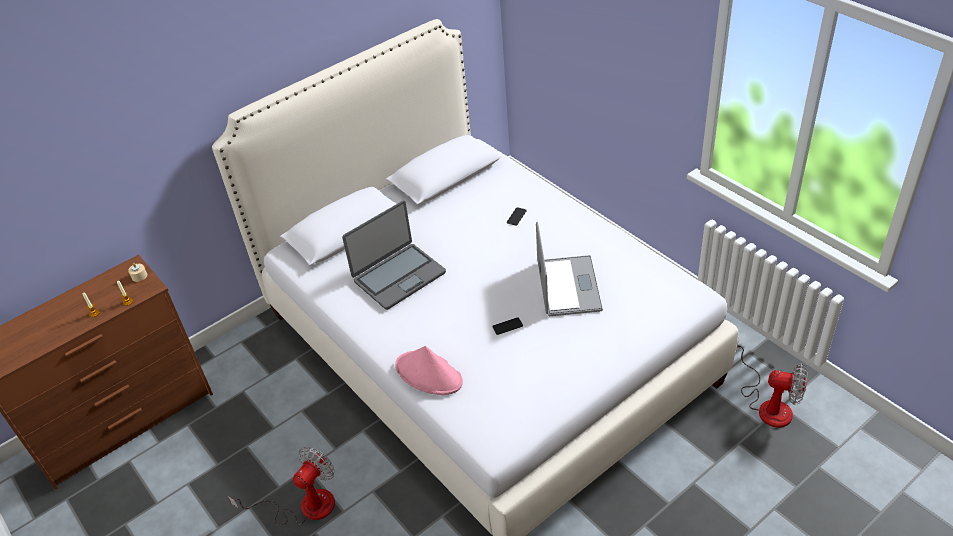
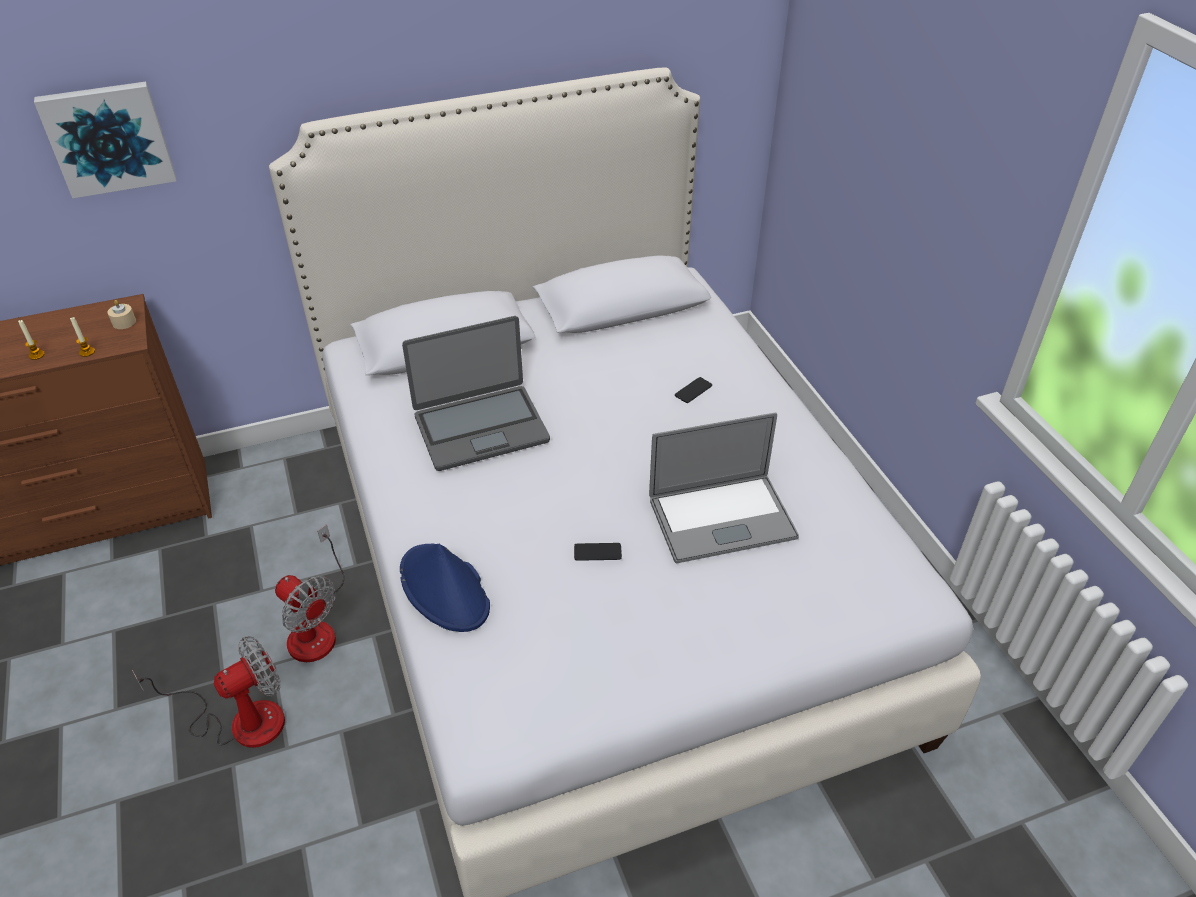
camera: 15 degrees right, 0 degrees up
pink hat [395,346,463,395] -> blue hat [400,544,490,632]
laptop [536,222,603,316] -> laptop turned 60 degrees clockwise [649,412,799,564]
fan [736,339,808,428] -> fan moved to [275,524,345,662]
none -> picture [34,82,176,198]

